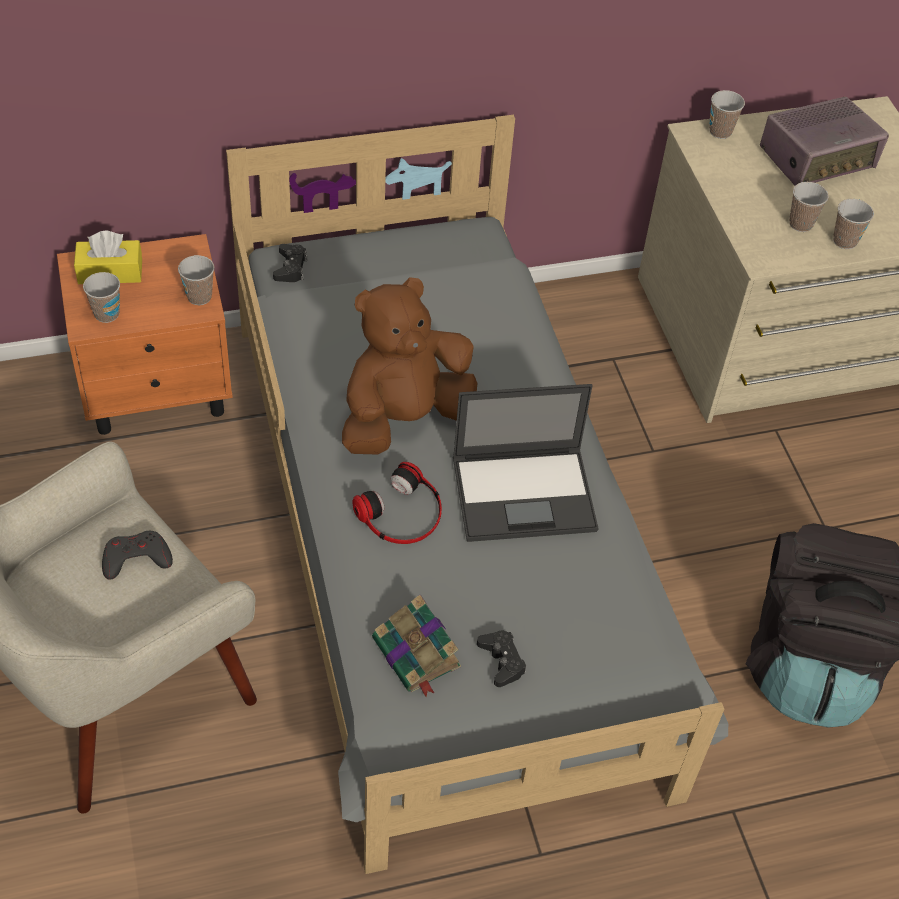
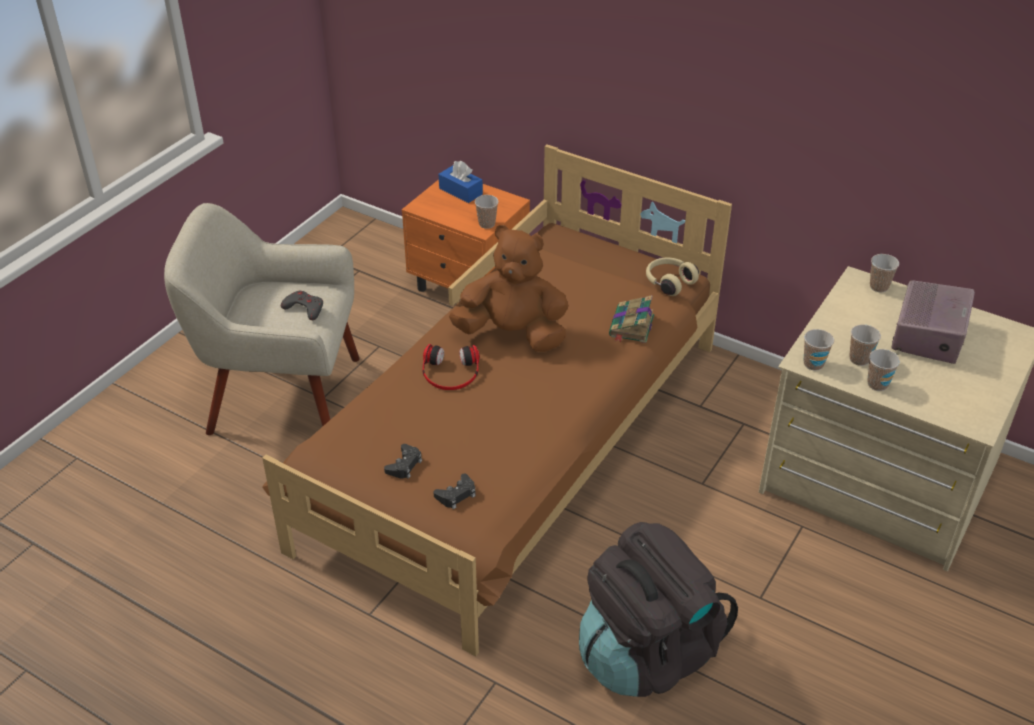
camera: 50 degrees right, 10 degrees down
yellow tissue box [74,231,142,284] -> blue tissue box [439,161,483,203]
cup [83,272,120,323] -> cup moved to [804,329,834,371]
grey bed [226,115,728,874] -> brown bed [262,145,732,656]
black game controller [273,244,308,282] -> black game controller moved to [434,474,476,509]
book [372,595,461,698] -> book moved to [609,295,654,343]
laptop [453,384,599,542] -> none
radio [760,97,889,185] -> radio turned 90 degrees counterclockwise [891,280,975,364]
none -> beige headphones [646,258,699,296]

